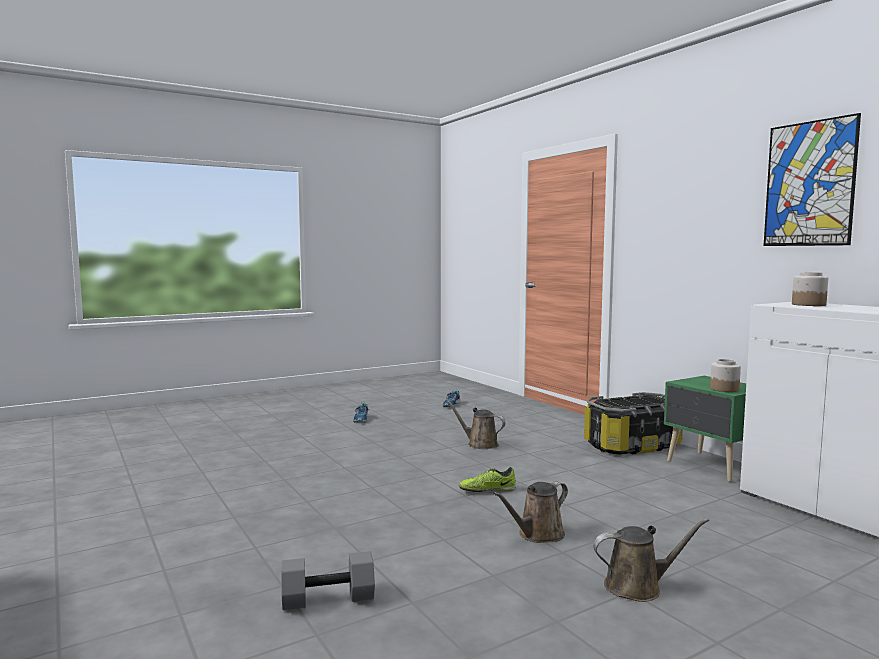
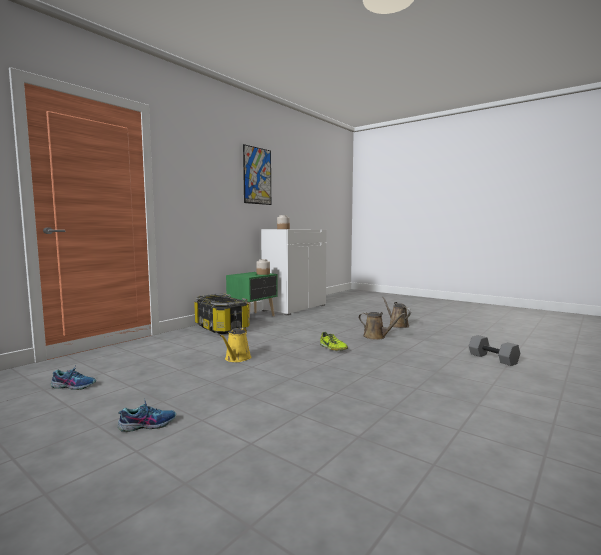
camera: 110 degrees left, 0 degrees up
brown watering can [446,400,506,449] -> yellow watering can [220,328,251,362]

